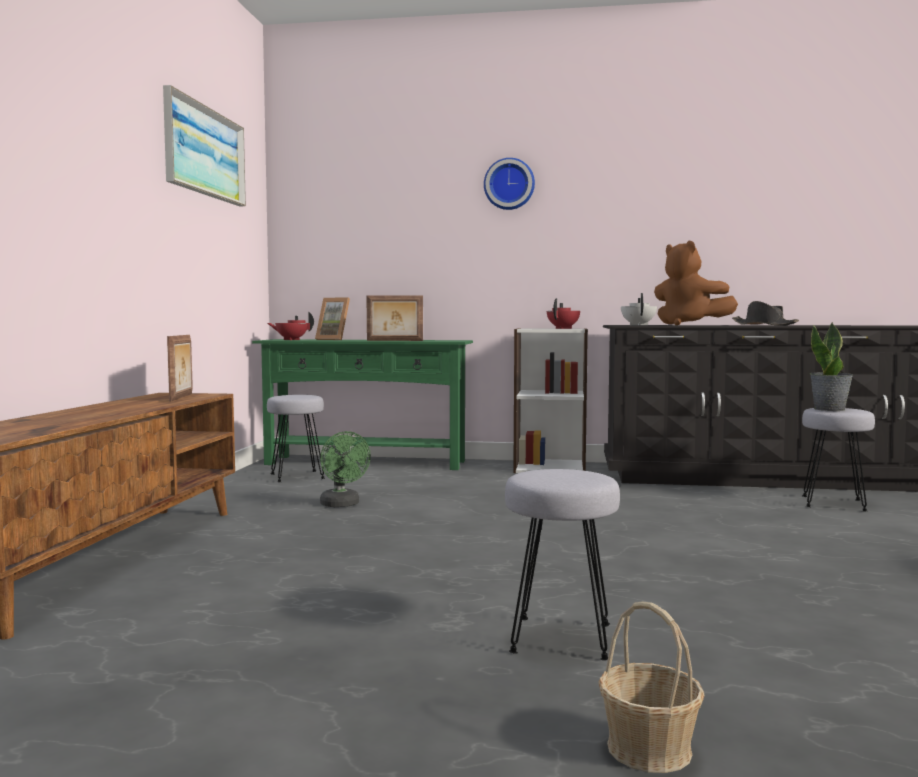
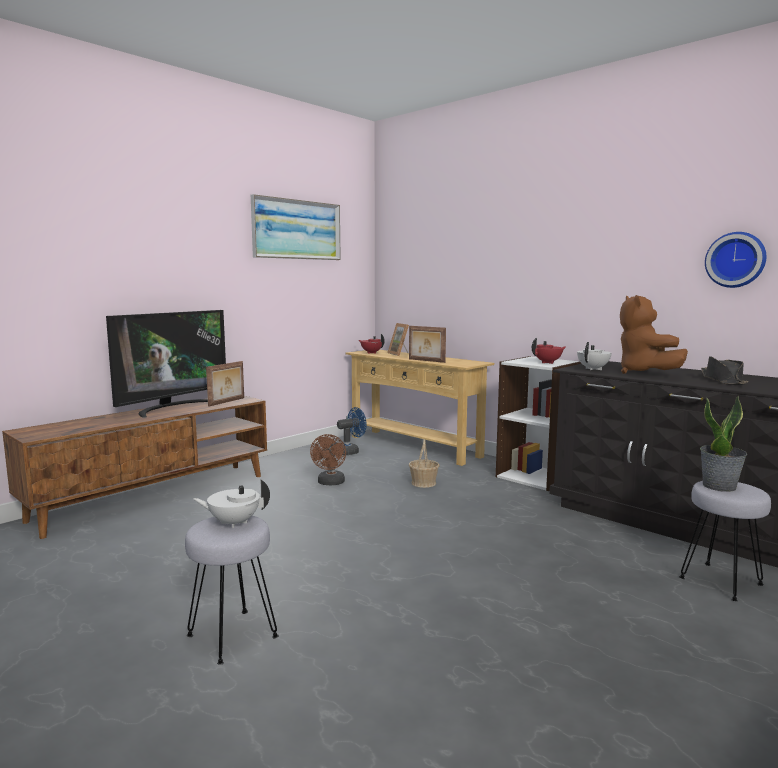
camera: 35 degrees right, 5 degrees up
green console table [252,339,473,470] -> beige console table [345,350,494,466]
grey stool [267,395,325,482] -> blue fan [337,407,367,455]
green fan [320,431,371,507] -> brown fan [310,434,346,485]
wall clock [484,158,535,210] -> wall clock moved to [705,232,766,288]
basket [598,601,704,773] -> basket moved to [409,439,440,488]
none -> television [106,310,226,418]
none -> white teapot [193,480,270,528]

